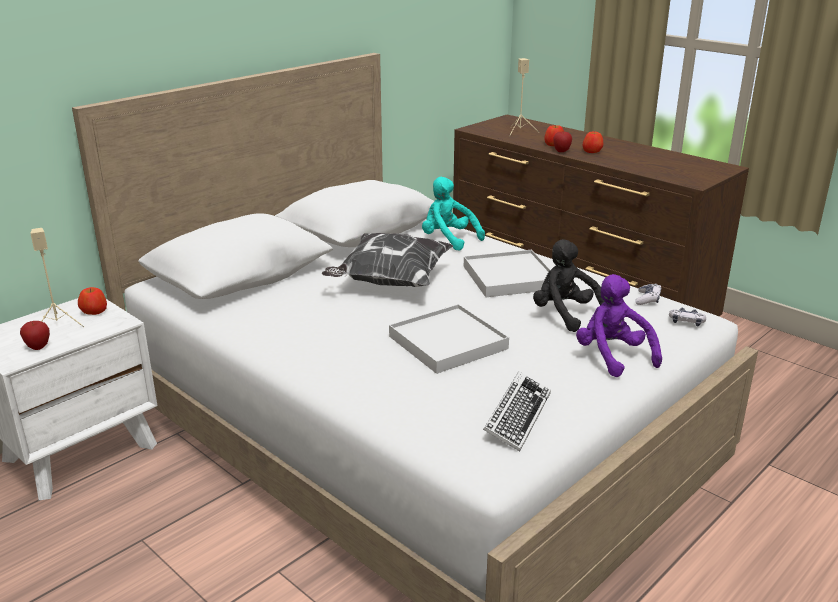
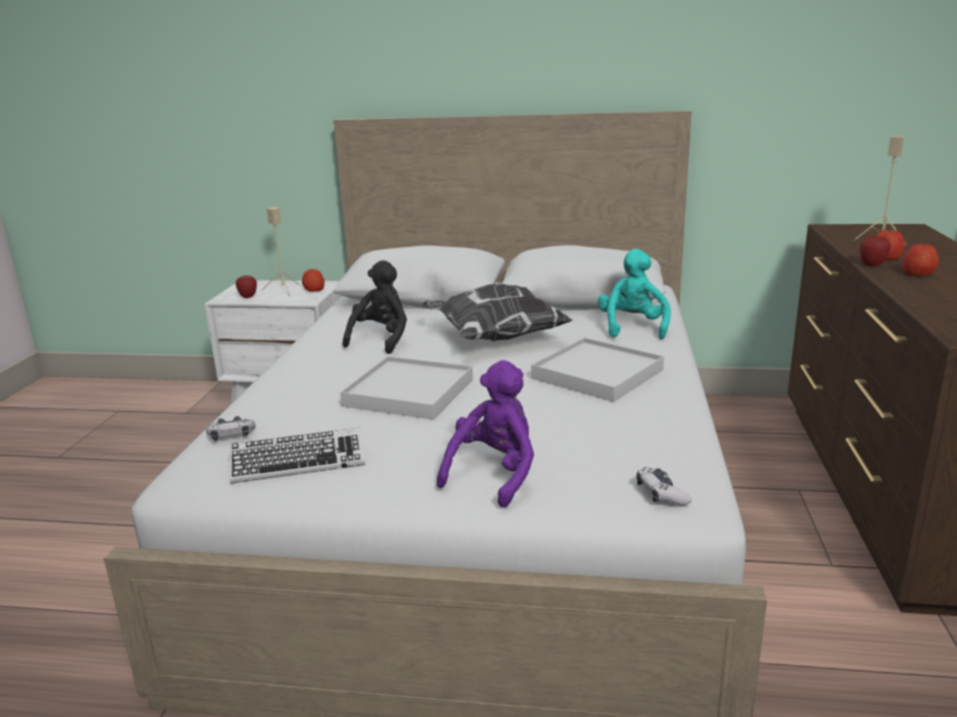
camera: 55 degrees right, 5 degrees down
black plush toy [533,239,604,332] -> black plush toy moved to [343,260,407,354]
game controller [635,284,662,305] -> game controller moved to [206,416,256,441]

